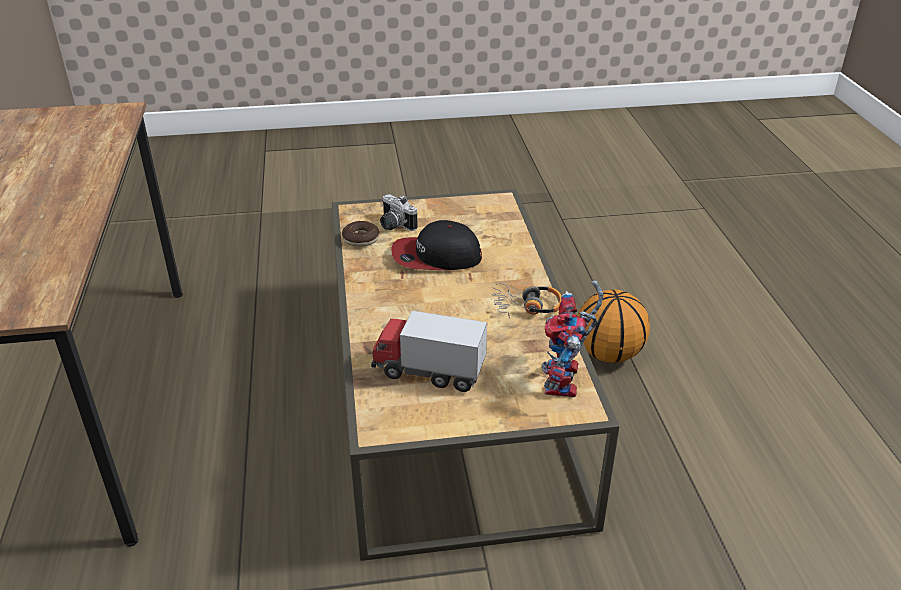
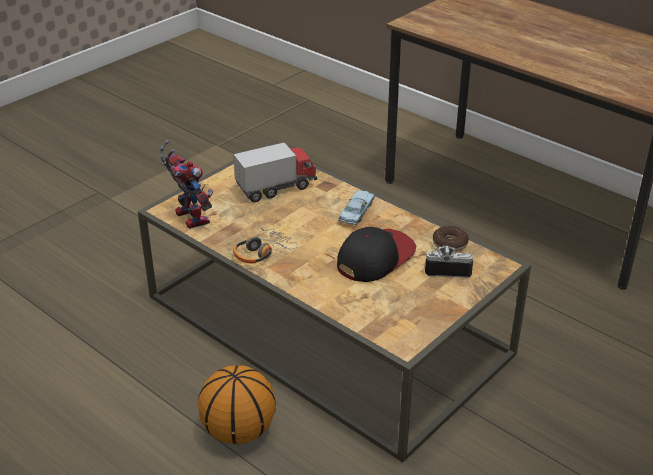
camera: 140 degrees right, 0 degrees up
none -> blue toy car [339,190,375,225]

